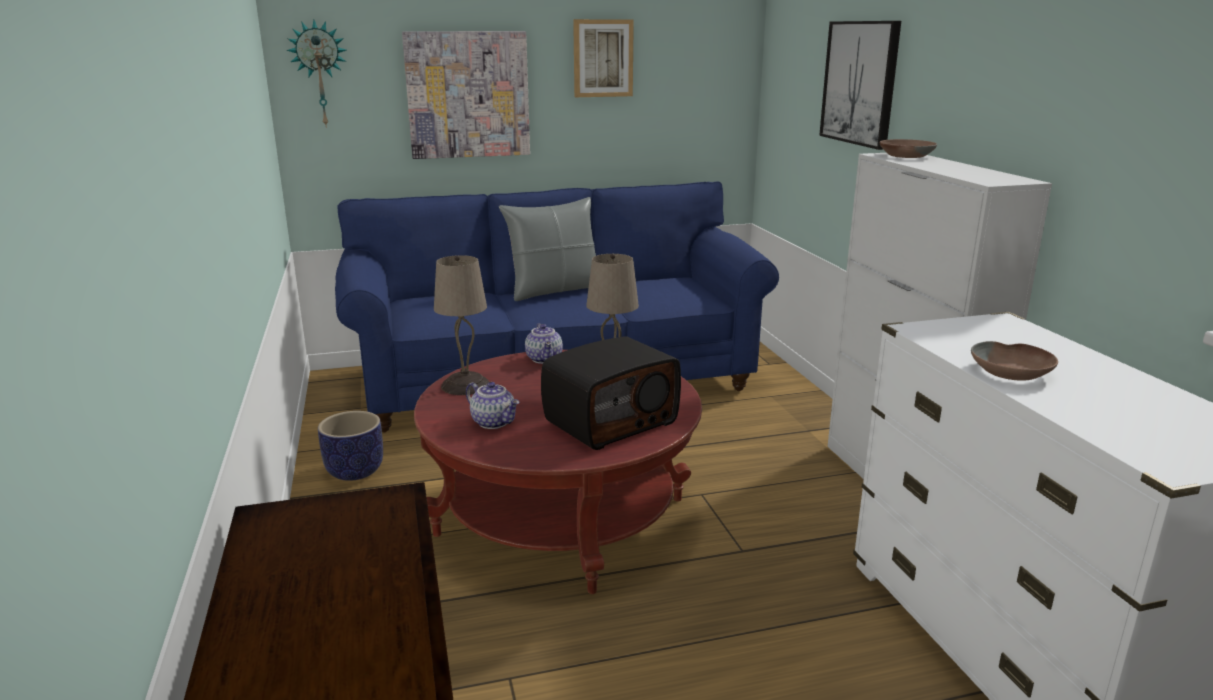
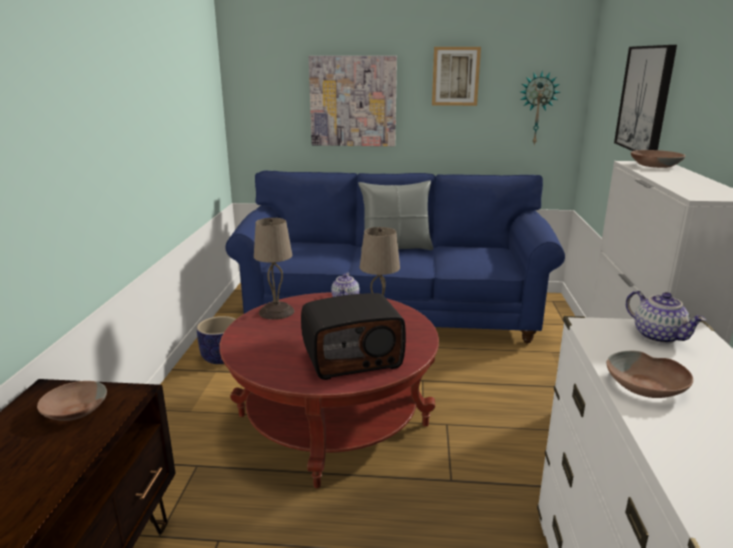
camera: 20 degrees right, 0 degrees up
wall clock [287,20,347,128] -> wall clock moved to [520,70,560,145]
teapot [466,382,520,429] -> teapot moved to [626,291,706,344]
none -> brown bowl [37,381,107,421]

